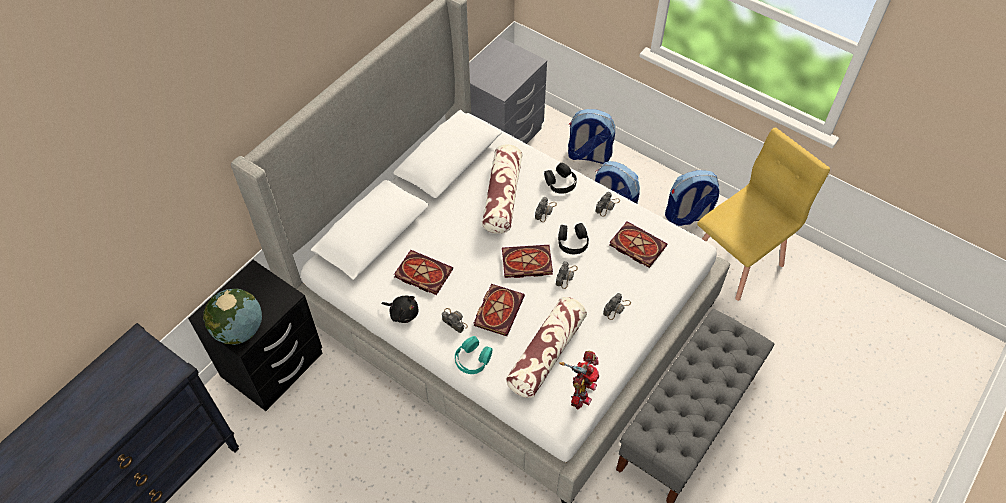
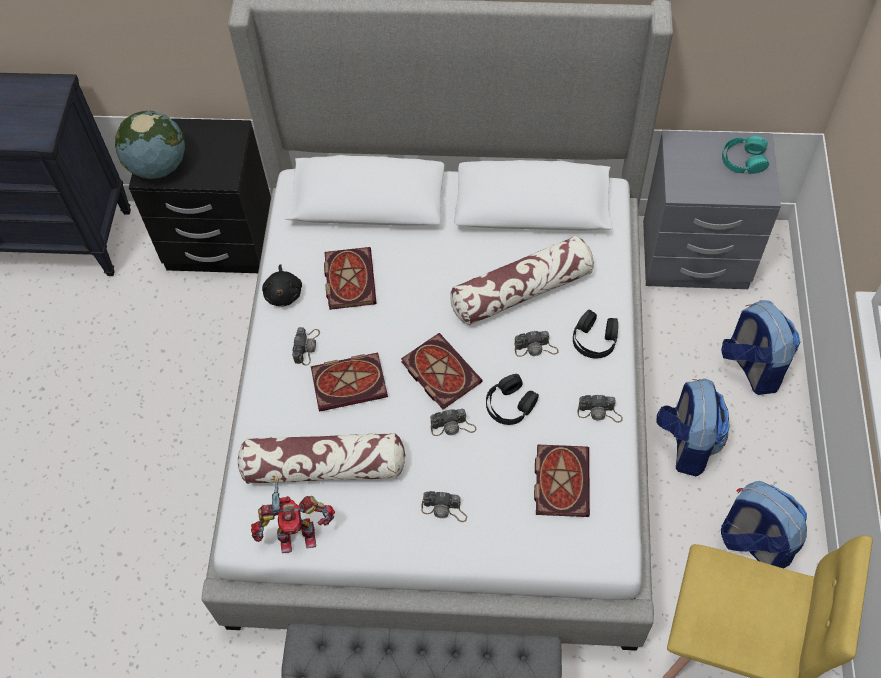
camera: 60 degrees right, 5 degrees up
turquoise headphones [455,336,493,374] -> turquoise headphones moved to [722,136,769,174]

